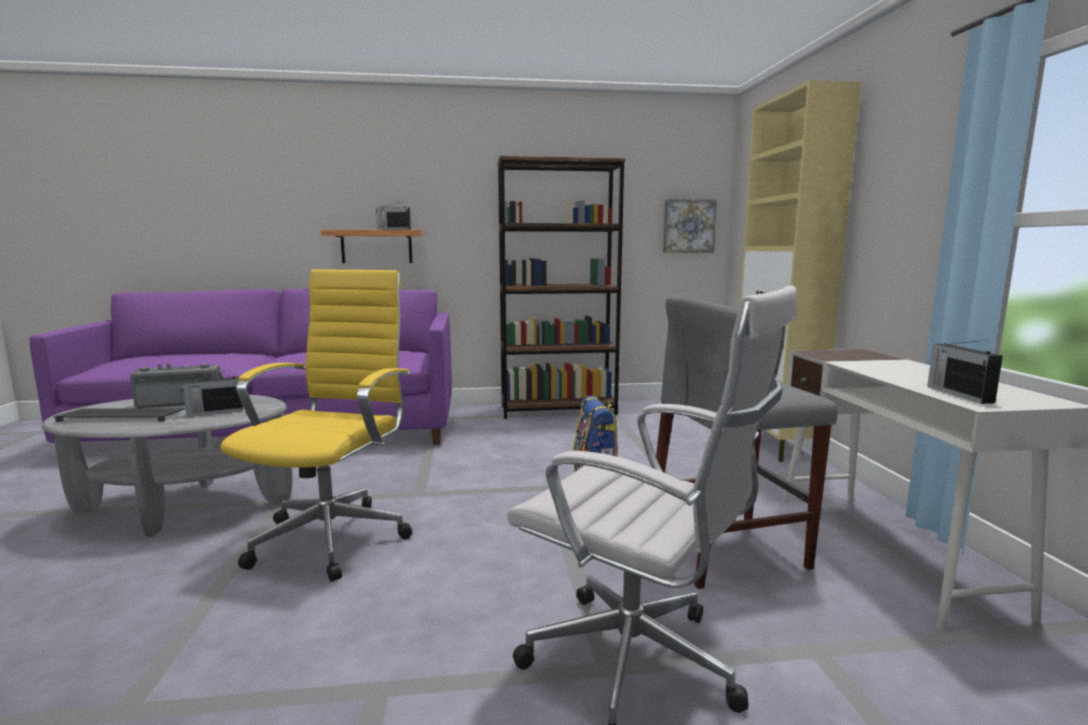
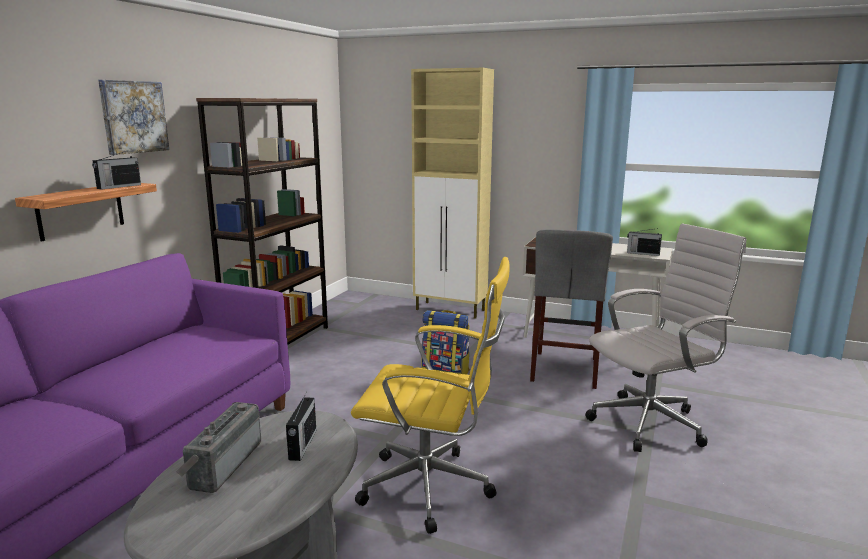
camera: 60 degrees left, 5 degrees up
keyboard [53,408,185,422] -> none
yellow office chair [221,270,412,582] -> yellow office chair turned 150 degrees clockwise [351,257,510,534]
picture [663,199,717,253] -> picture moved to [98,80,169,155]

